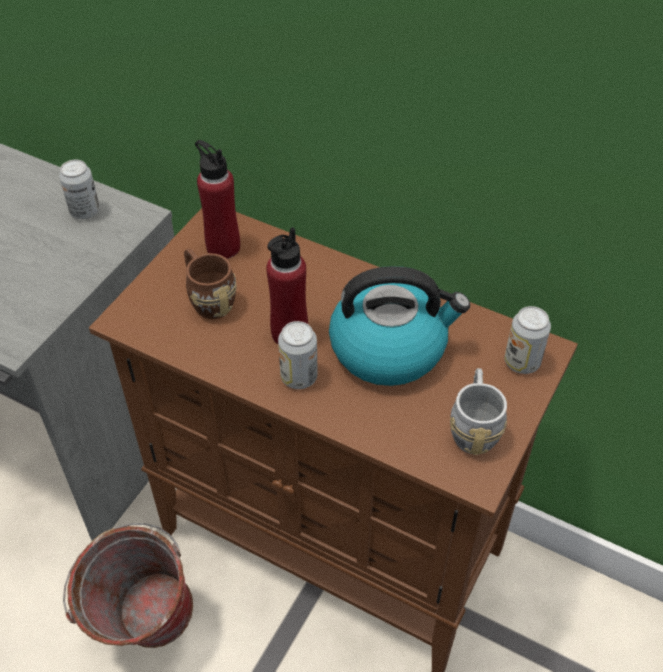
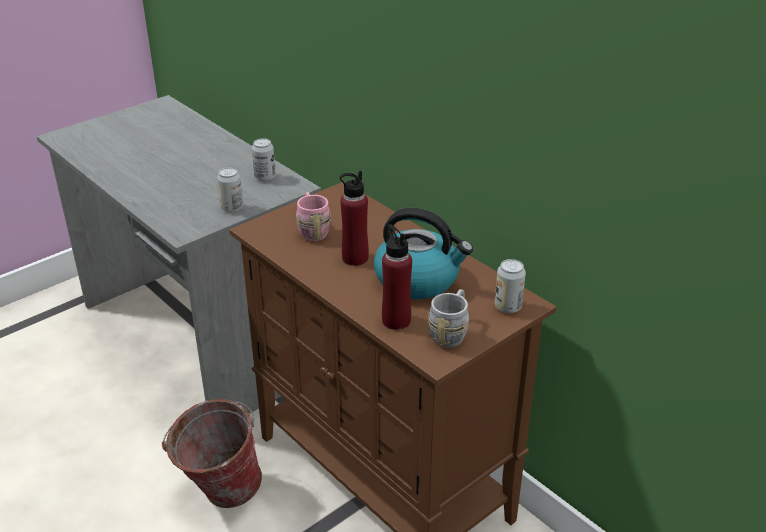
camera: 20 degrees right, 15 degrees down
brown mug [184,248,237,319] -> pink mug [296,192,331,241]
red bottle [195,140,240,259] -> red bottle moved to [382,224,412,330]
can [278,321,318,389] -> can moved to [217,167,243,213]

